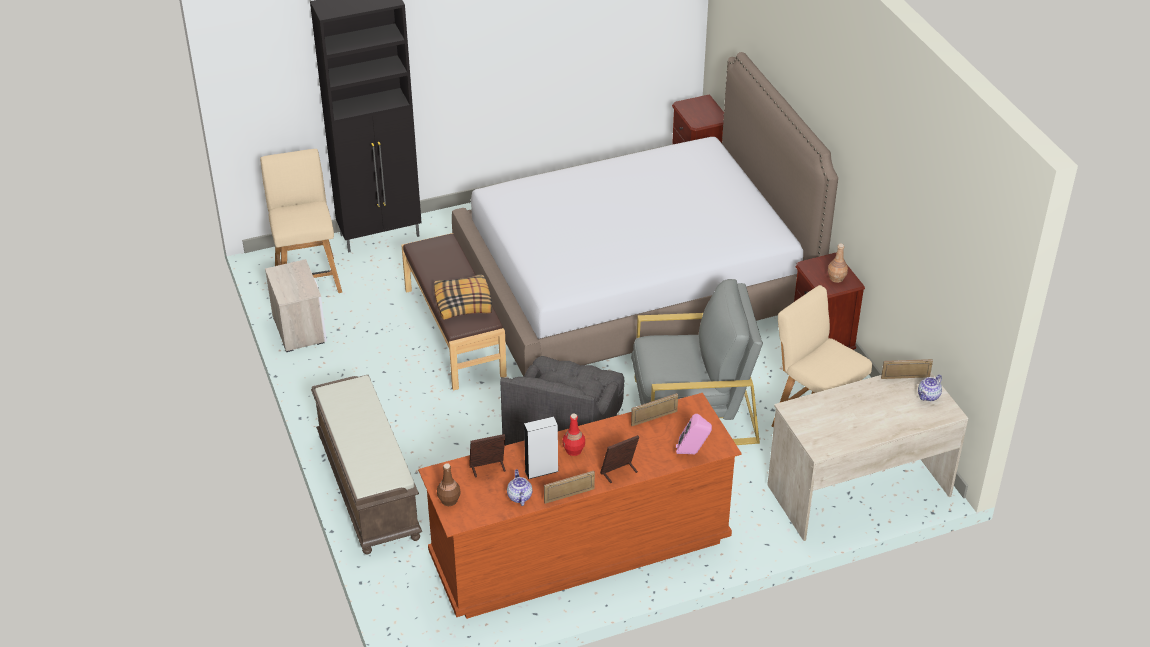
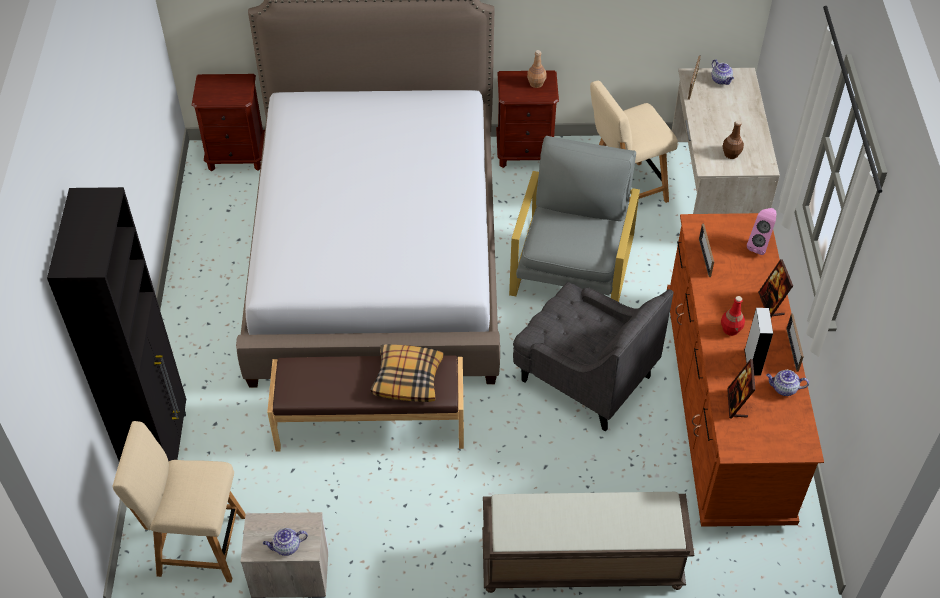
camera: 70 degrees left, 10 degrees up
brown bottle [437,463,461,506] -> brown bottle moved to [723,120,744,159]
none -> teapot [263,528,308,556]

